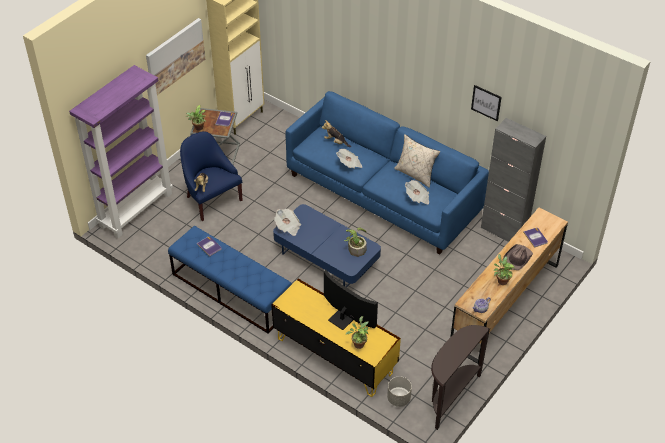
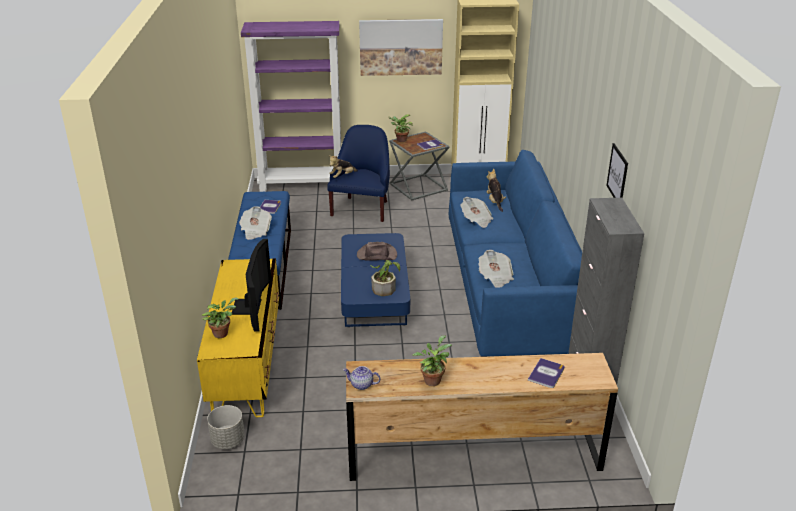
camera: 50 degrees right, 15 degrees down
newspaper [274,209,301,236] -> newspaper moved to [239,206,272,240]
beige pillow [394,134,440,188] -> none
brown console table [431,325,490,430] -> none
brown hat [503,244,533,270] -> brown hat moved to [357,242,397,261]

